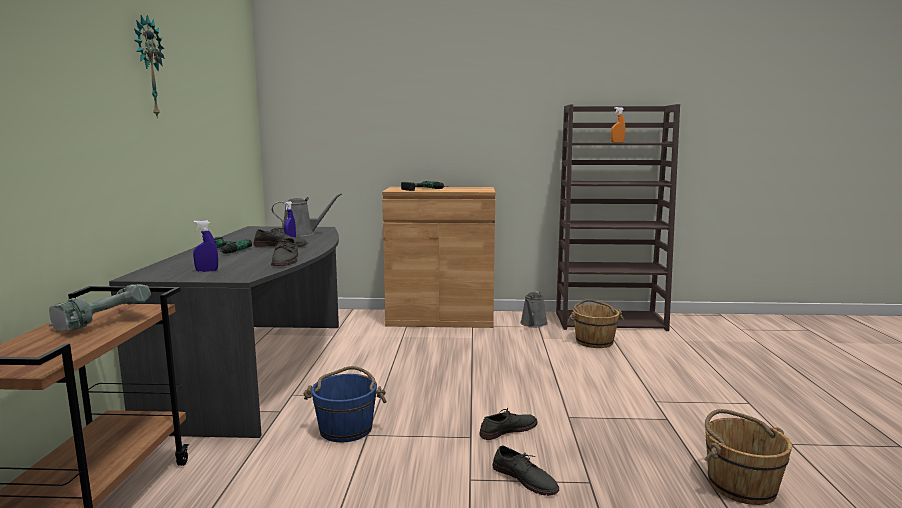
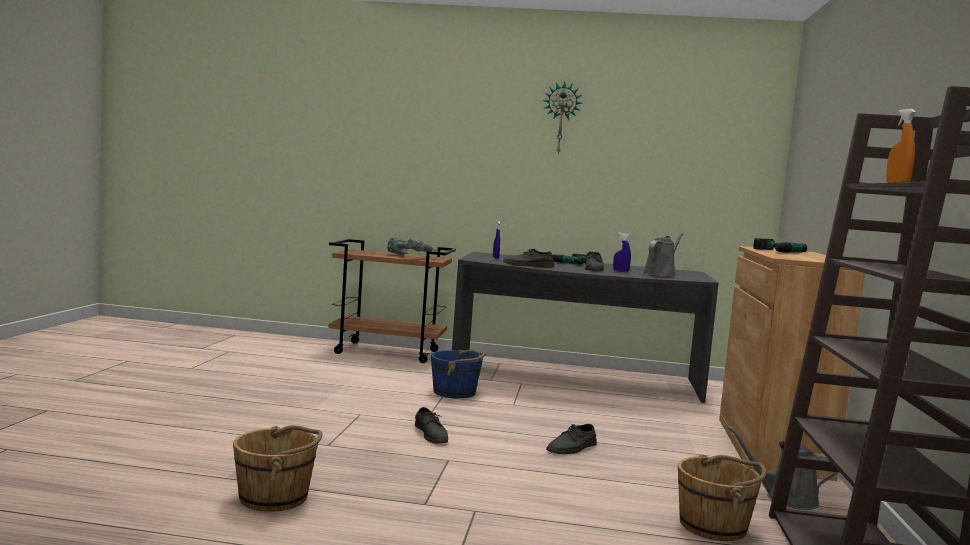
camera: 95 degrees right, 5 degrees down
grey watering can [272,193,342,237] -> grey watering can turned 135 degrees counterclockwise [642,233,684,277]
grey shoe [492,445,559,496] -> grey shoe moved to [546,424,597,454]

